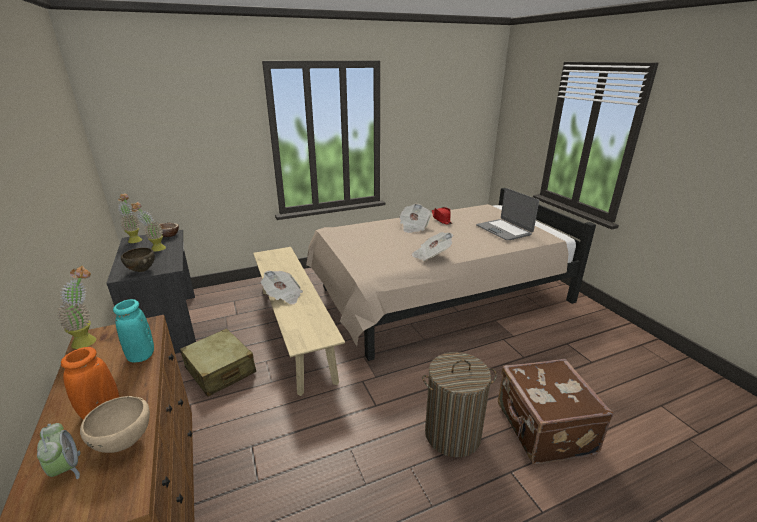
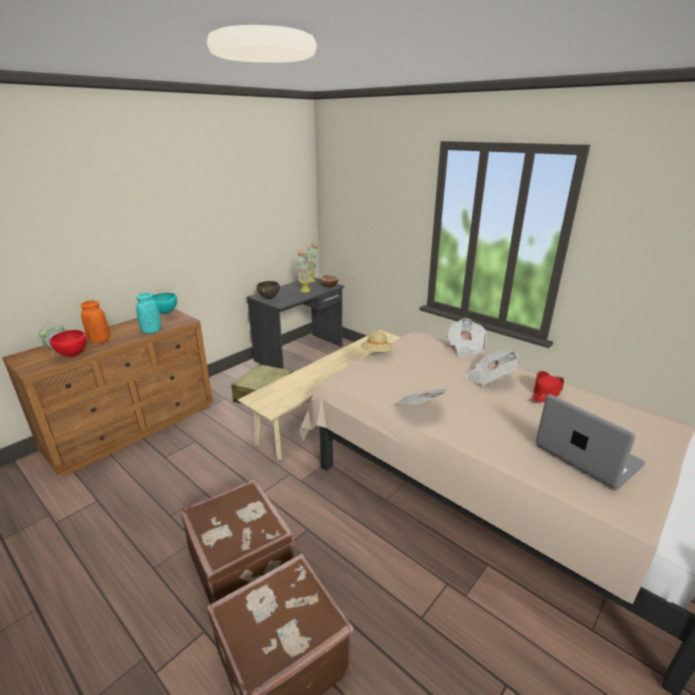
camera: 65 degrees right, 0 degrees up
potted plant [57,265,96,349] -> turquoise bowl [153,293,177,314]
beige bowl [80,396,150,453] -> red bowl [49,330,87,357]
newspaper [261,271,303,305] -> newspaper moved to [447,318,487,357]
laundry basket [422,352,497,457] -> brown suitcase [180,479,294,604]
laptop [476,188,539,240] -> laptop turned 105 degrees clockwise [536,394,645,490]
none -> beige hat [361,331,393,352]

